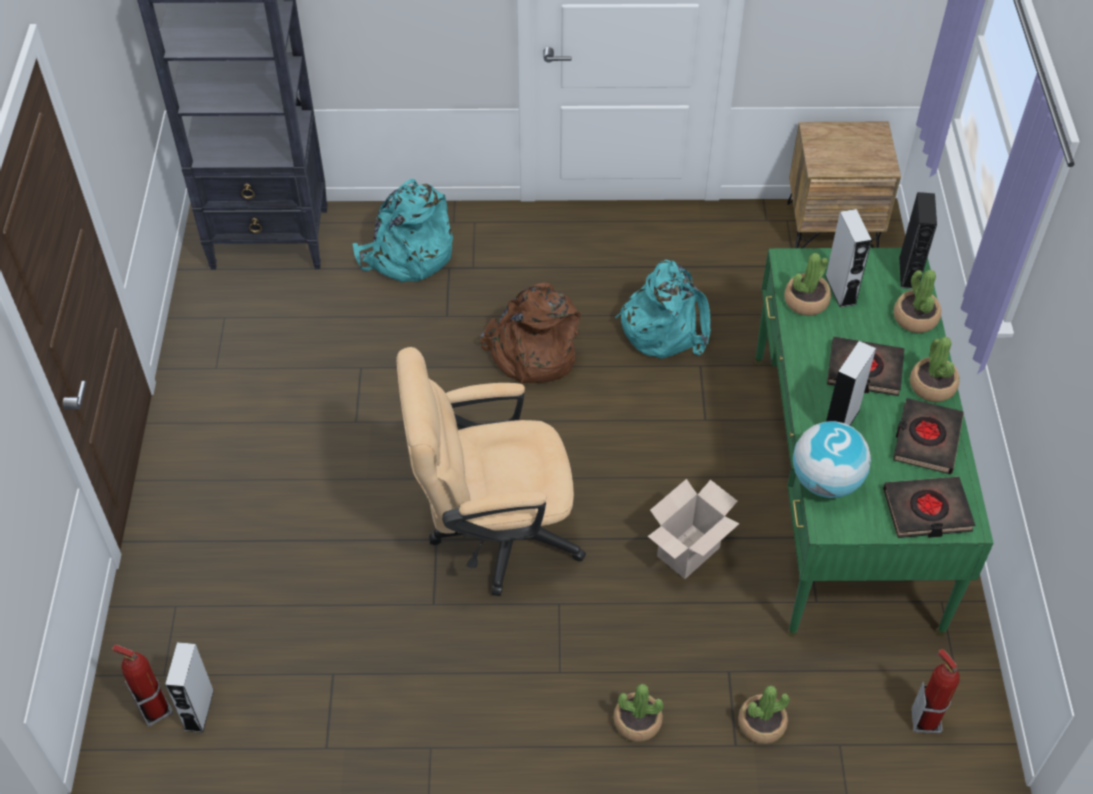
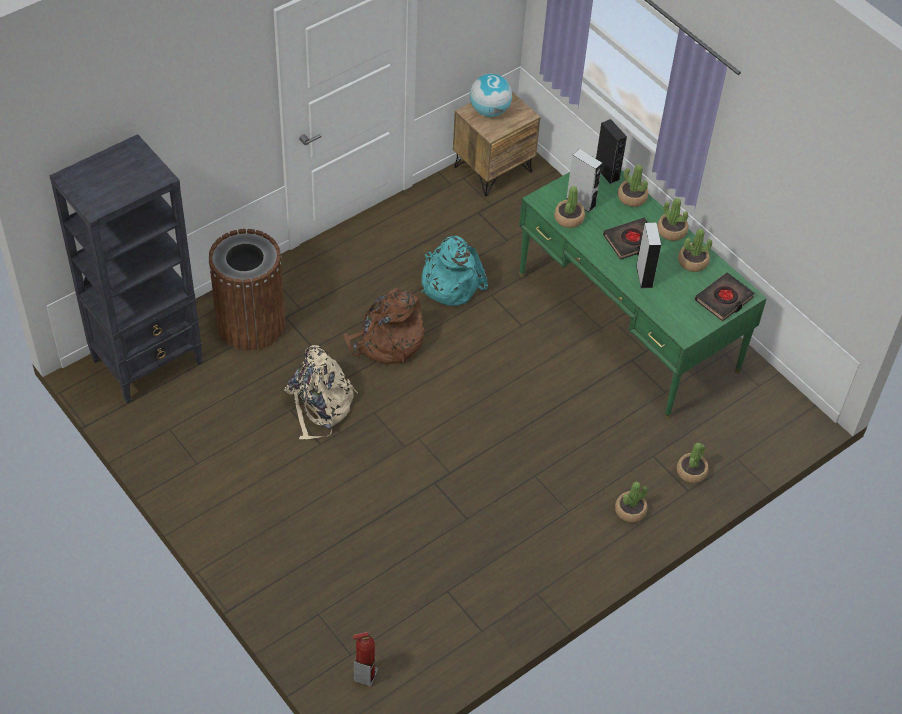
camera: 40 degrees left, 0 degrees up
grey speaker [165,642,214,733] -> none
turquoise backpack [352,179,453,282] -> brown trash can [208,229,285,350]
beige office chair [396,347,586,596] -> none
cardboard box [648,479,739,579] -> none
globe [793,421,871,498] -> globe moved to [470,74,512,117]
black book [893,398,964,474] -> potted plant [678,229,712,272]
fire extinguisher [911,649,960,734] -> none
none -> beige backpack [284,345,358,440]

